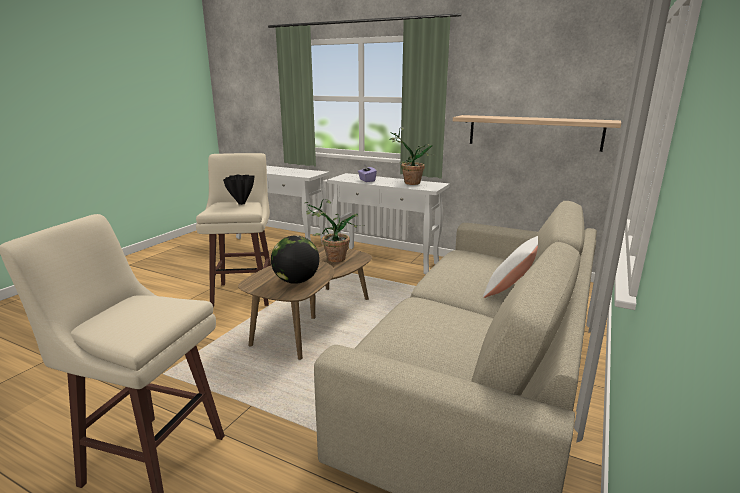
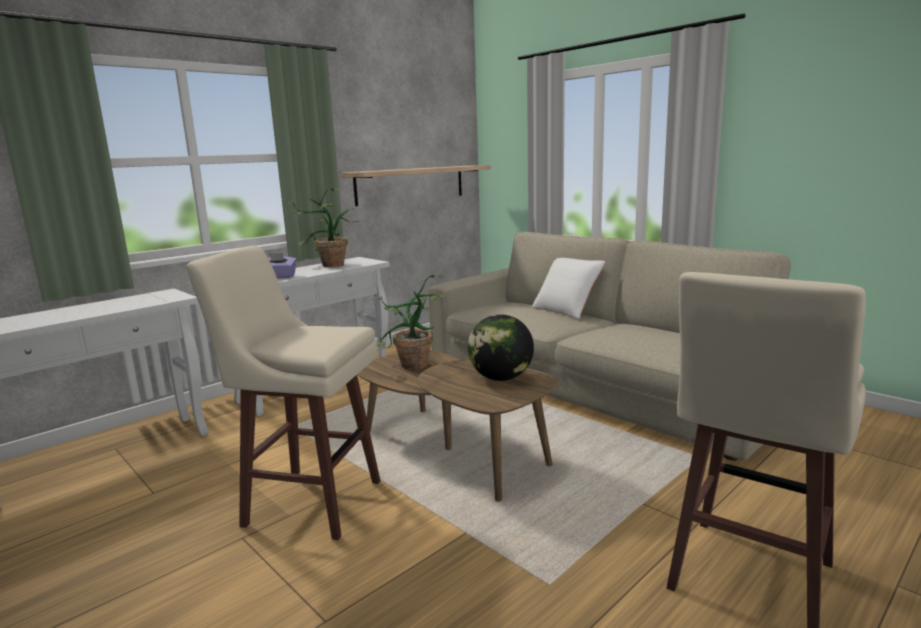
camera: 70 degrees left, 5 degrees down
black vase [223,175,254,205] -> none

